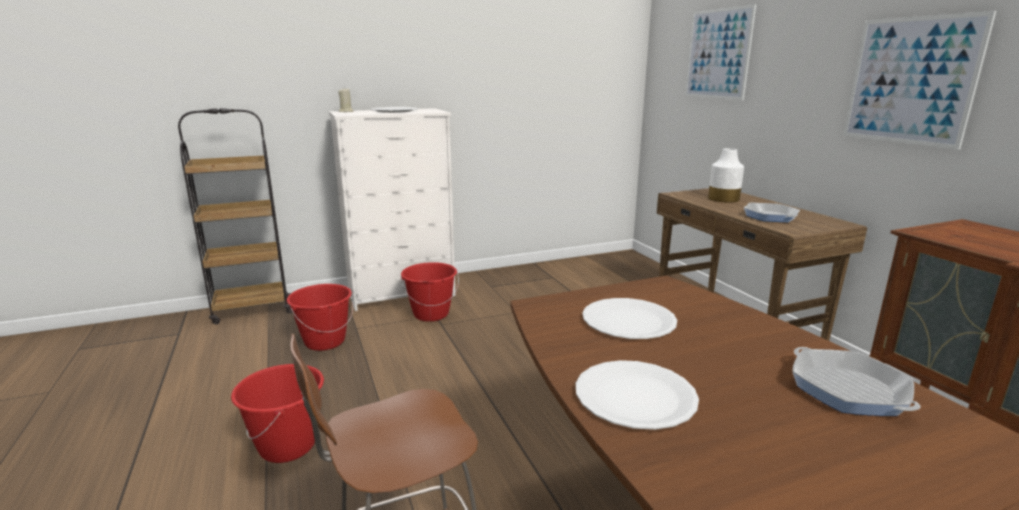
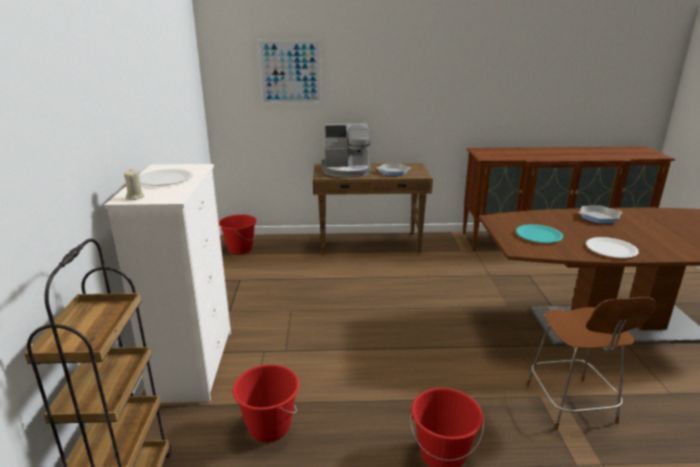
camera: 70 degrees left, 5 degrees up
red bucket [401,262,459,321] -> red bucket moved to [219,214,257,254]
white plate [582,298,677,339] -> turquoise plate [516,224,563,243]
white vase [708,148,744,203] -> coffee machine [321,123,371,177]
picture [843,11,996,150] -> none

